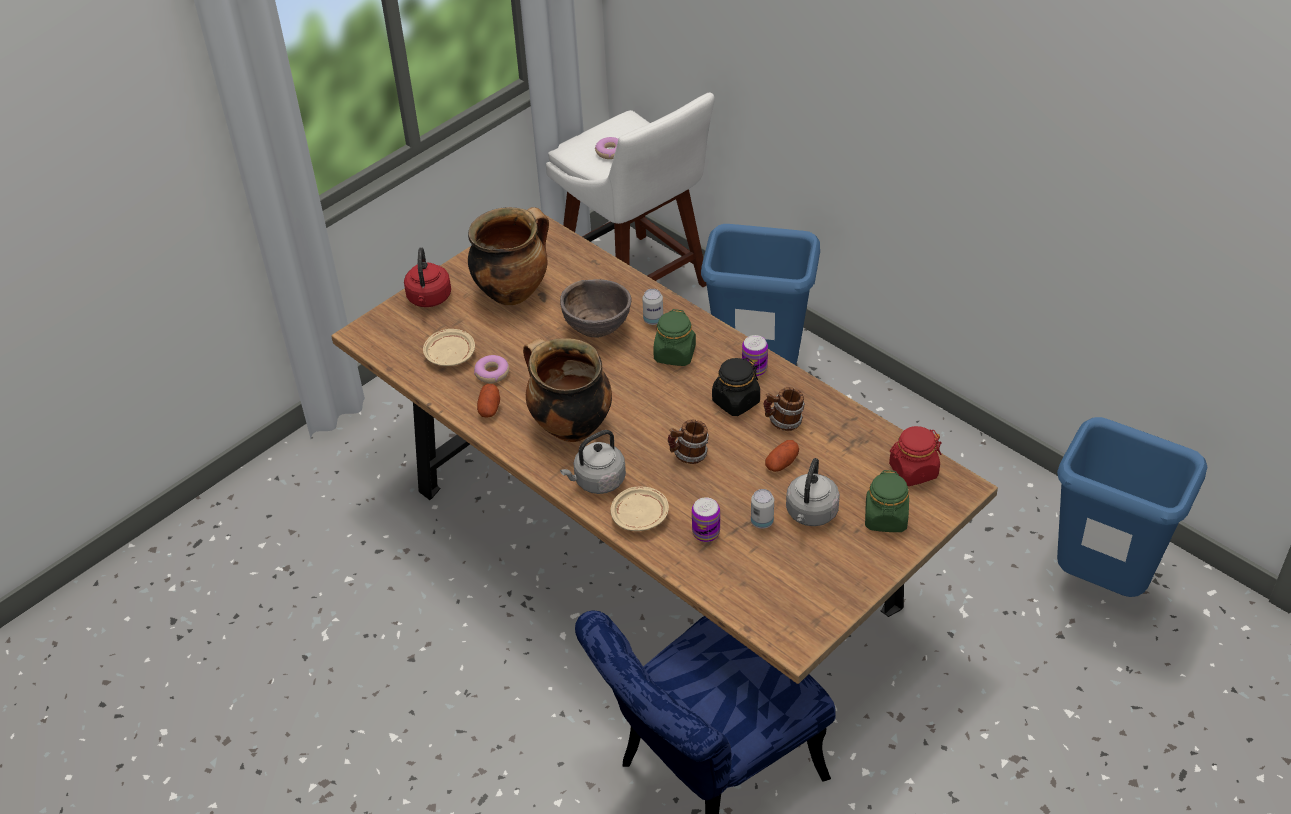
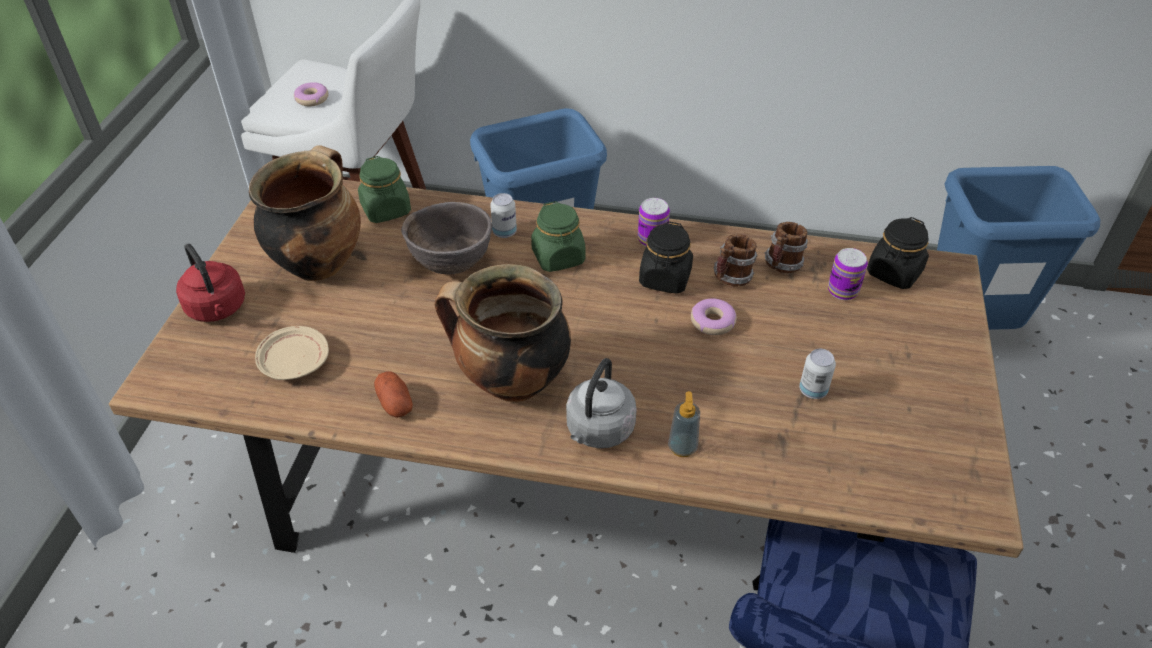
camera: 35 degrees left, 0 degrees up
donut [474,355,509,383] -> donut moved to [691,299,737,335]
beige plate [610,487,669,531] -> soap dispenser [668,391,700,457]
mug [668,420,709,464] -> mug moved to [765,222,808,273]
can [692,497,720,542] -> can moved to [828,248,868,300]
potato [765,440,799,472] -> none
grey kettle [786,458,840,526] -> none
green jar [865,470,909,532] -> green jar moved to [358,156,411,223]
red jar [889,426,941,486] -> black jar [867,217,929,289]

